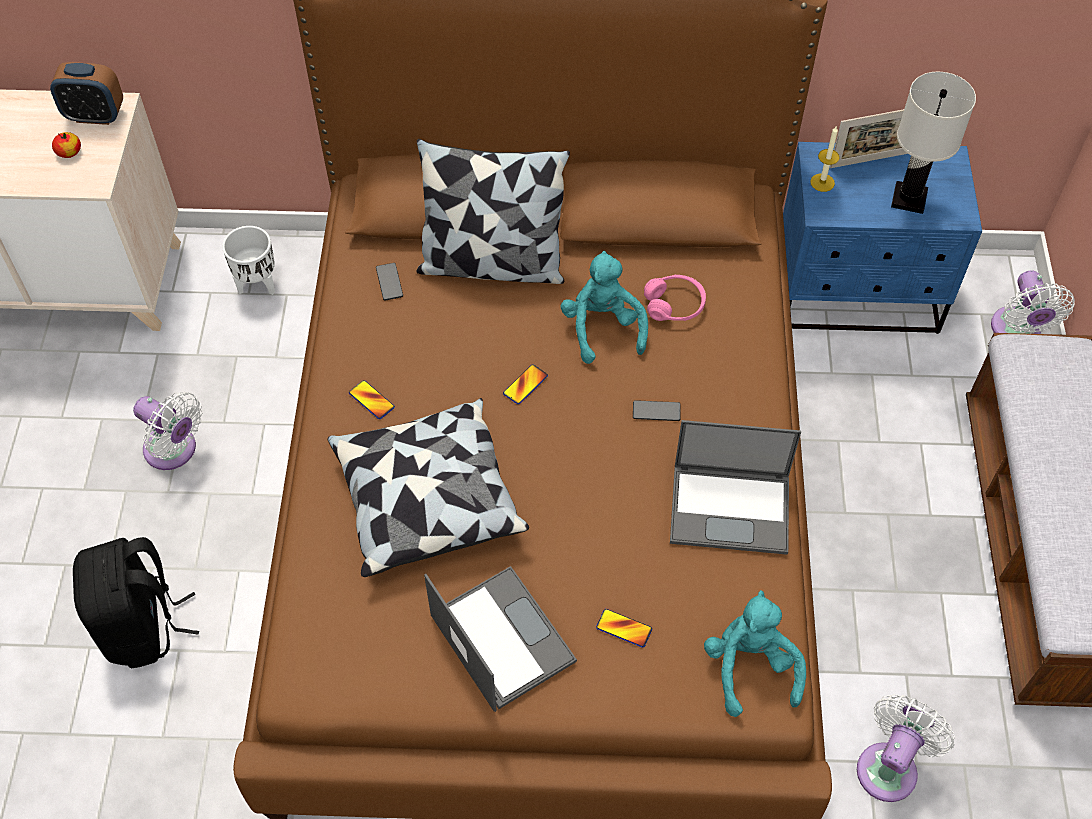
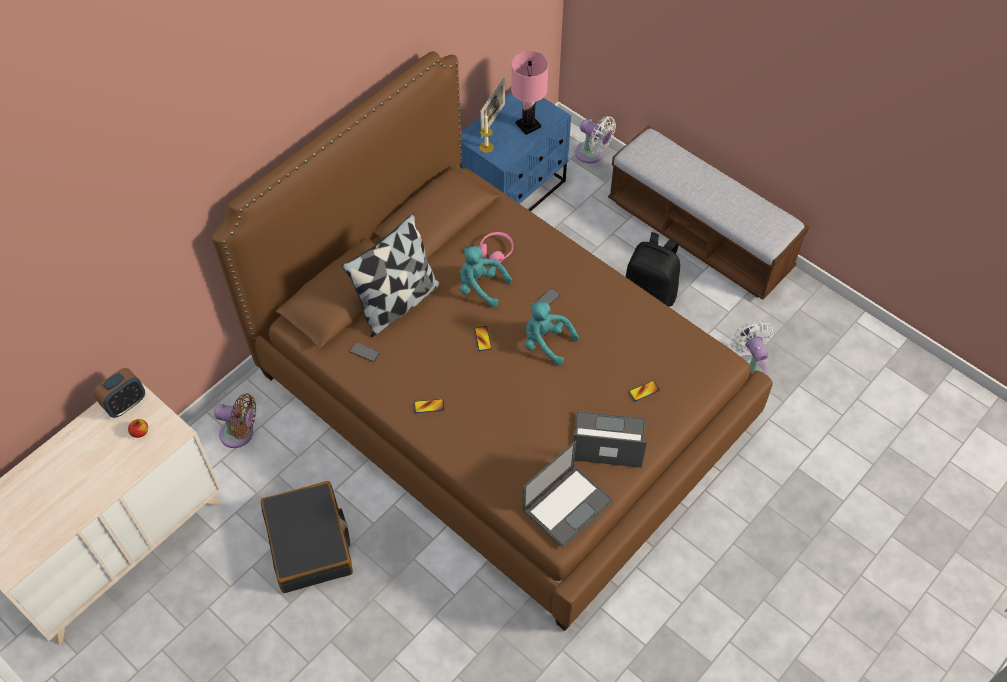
camera: 50 degrees left, 0 degrees up
black backpack [73,537,199,669] -> black backpack moved to [625,232,680,307]
white fan [133,392,202,470] -> black suitcase [261,481,353,593]
white planter [222,226,275,295] -> brown fan [214,394,256,448]
pillow [328,398,529,577] -> none
laptop [670,420,801,555] -> laptop moved to [523,440,613,548]
turquoise plush toy [704,590,806,717] -> turquoise plush toy moved to [524,302,579,365]
white table lamp [891,72,976,214] -> pink table lamp [511,51,549,135]

